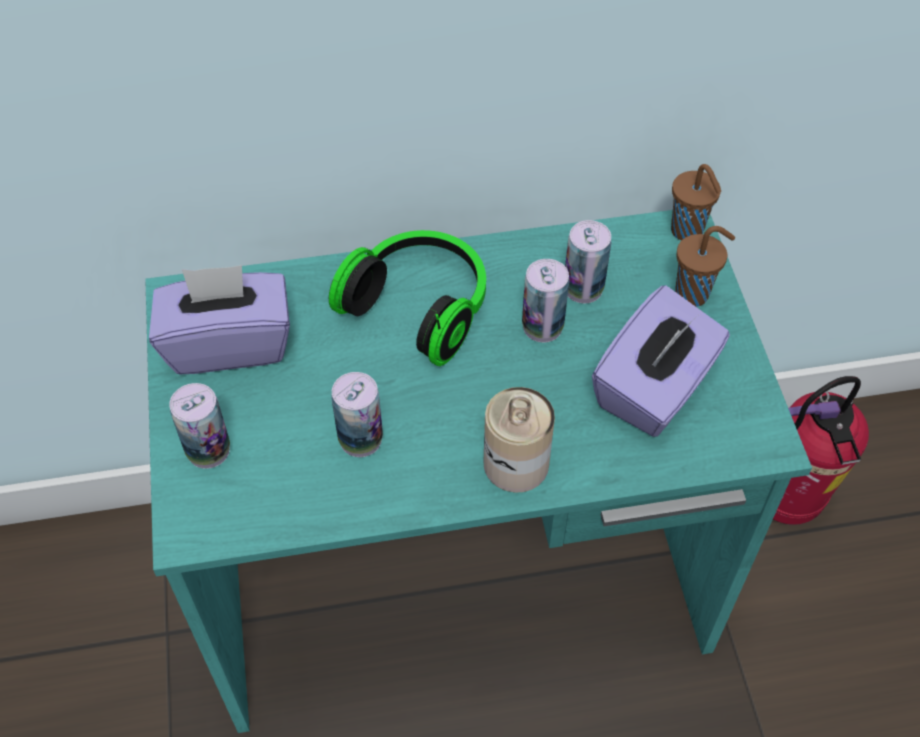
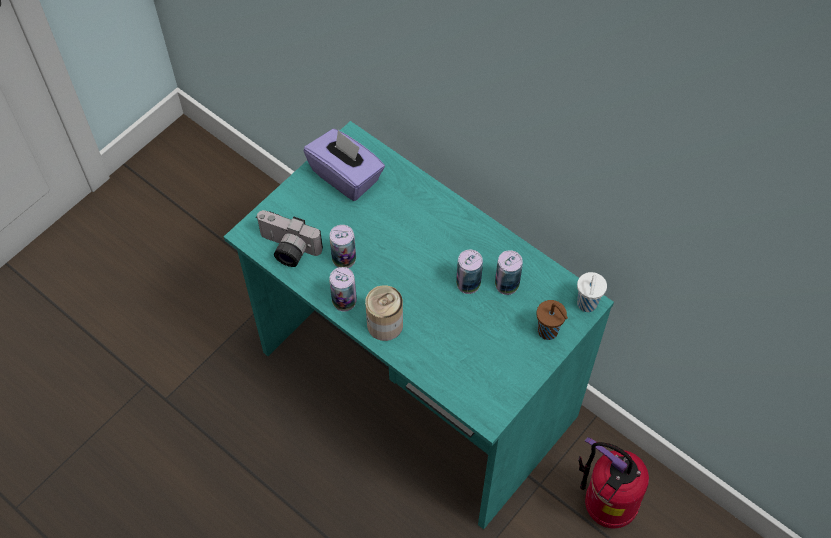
camera: 50 degrees right, 5 degrees up
can [169,383,230,469] -> can moved to [329,267,357,312]
headphones [329,230,486,366] -> none
purple tissue box [592,285,730,437] -> none
brown cup [671,164,721,241] -> white cup [577,272,607,312]
none -> camera [255,210,323,267]

